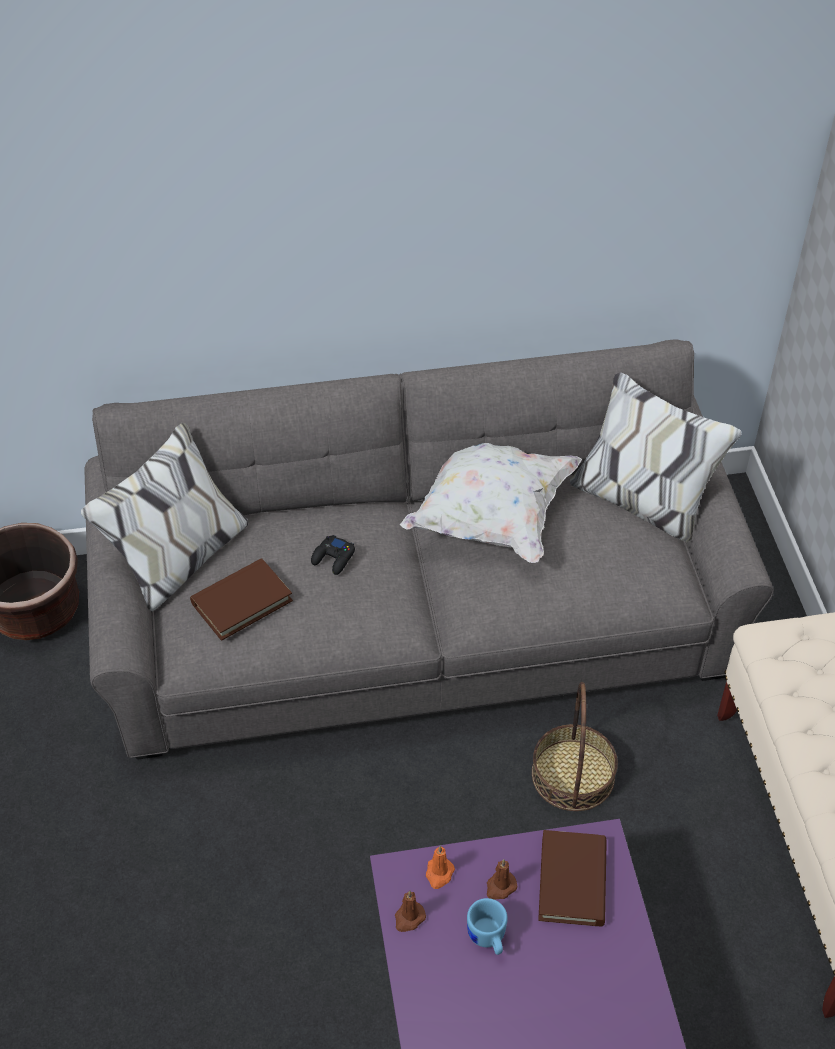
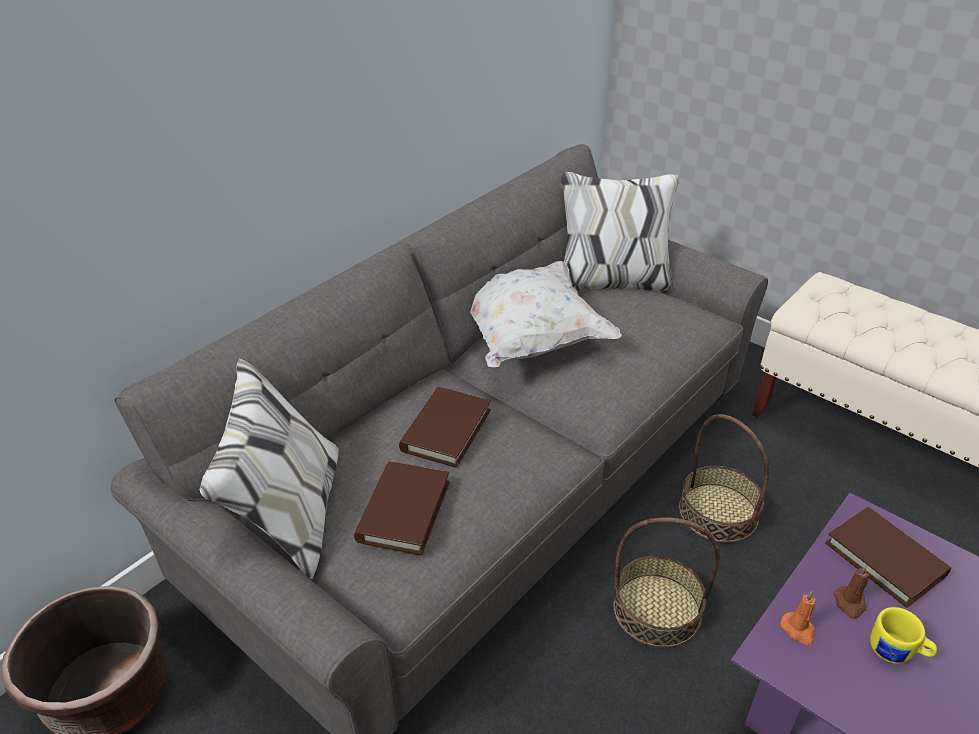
camera: 40 degrees left, 10 degrees down
black game controller [311,535,355,575] -> brown book [399,387,491,468]
brown candle [395,891,426,932] -> none
blue mug [467,898,508,955] -> yellow mug [870,607,937,664]
none -> basket [613,517,720,648]

